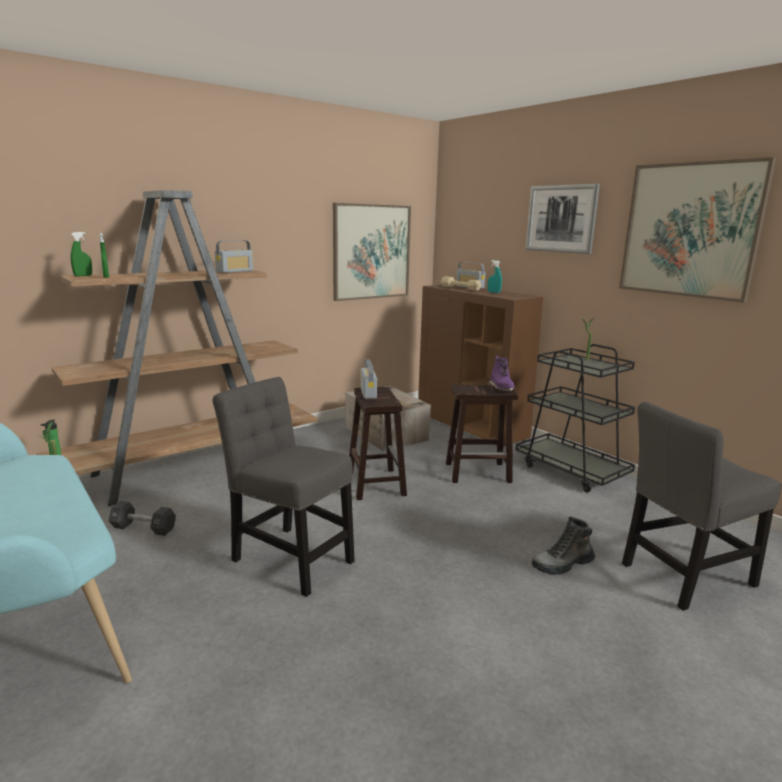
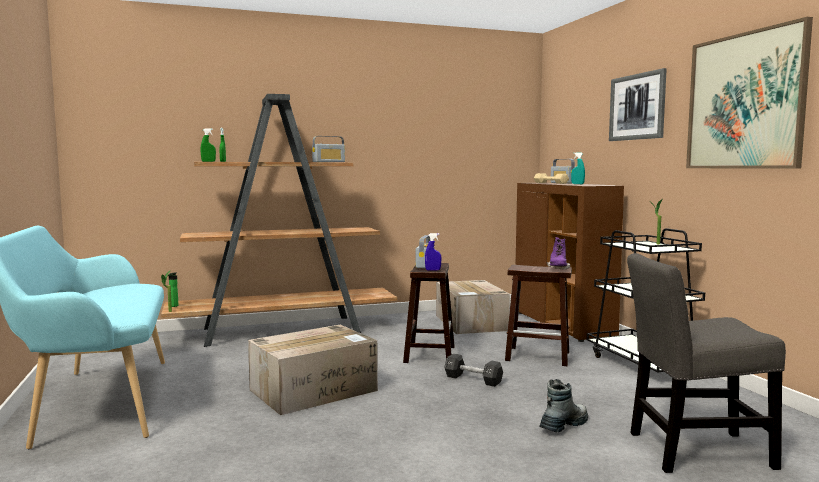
camera: 20 degrees right, 10 degrees down
black dumbbell [108,501,176,536] -> black dumbbell moved to [445,353,503,387]
grey chair [213,377,355,597] -> cardboard box [248,325,378,415]
picture [333,203,411,301] -> none
boot [532,516,595,575] -> boot turned 135 degrees clockwise [539,379,588,433]
none -> blue spray bottle [425,233,441,270]

